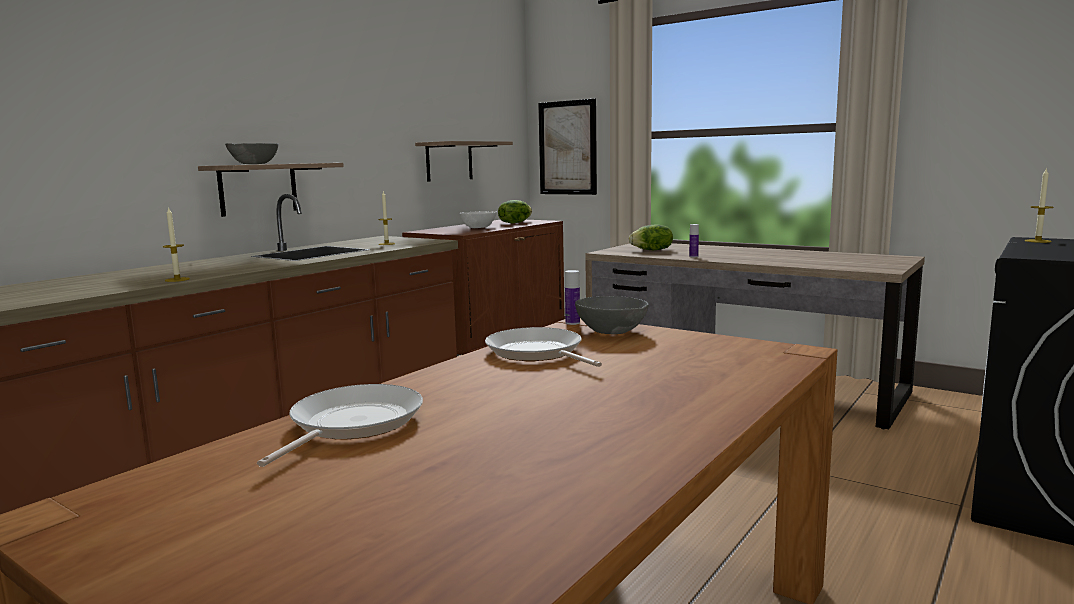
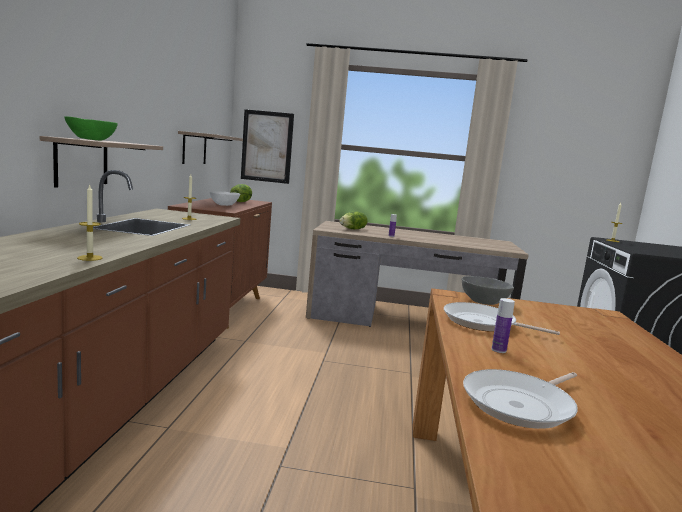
camera: 30 degrees left, 0 degrees up
grey bowl [225,143,278,164] -> green bowl [64,116,118,140]
frying pan [257,384,423,467] -> frying pan turned 120 degrees counterclockwise [463,369,578,429]
bottle [565,270,580,325] -> bottle moved to [492,298,515,353]

